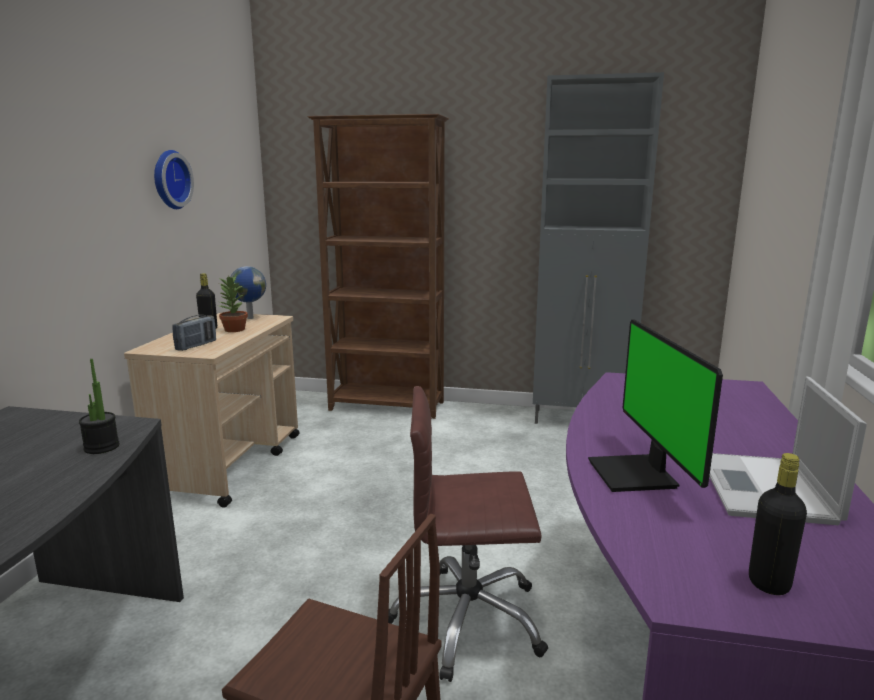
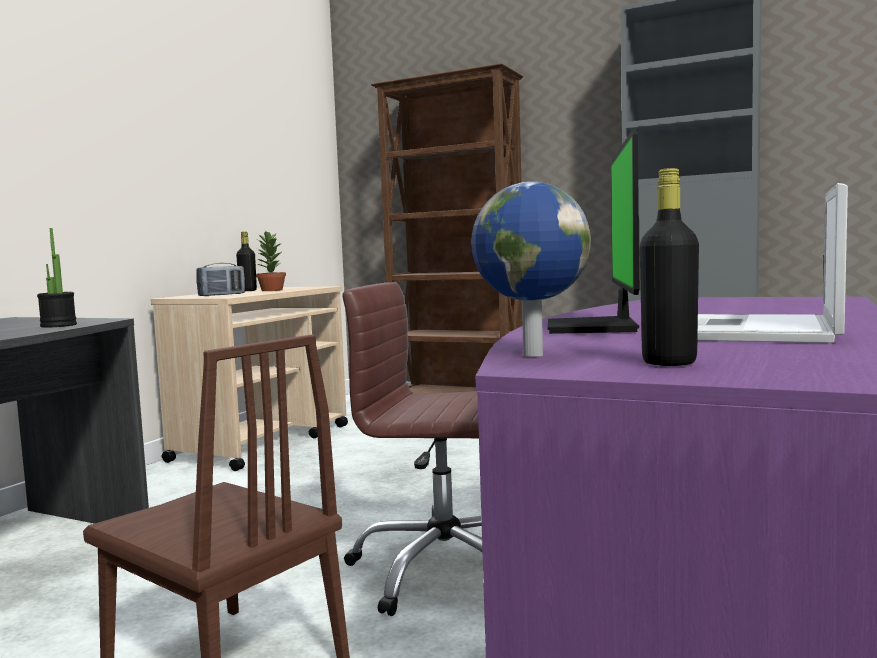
camera: 15 degrees right, 10 degrees down
wall clock [154,150,194,209] -> none
globe [230,266,266,319] -> globe moved to [471,182,591,357]

